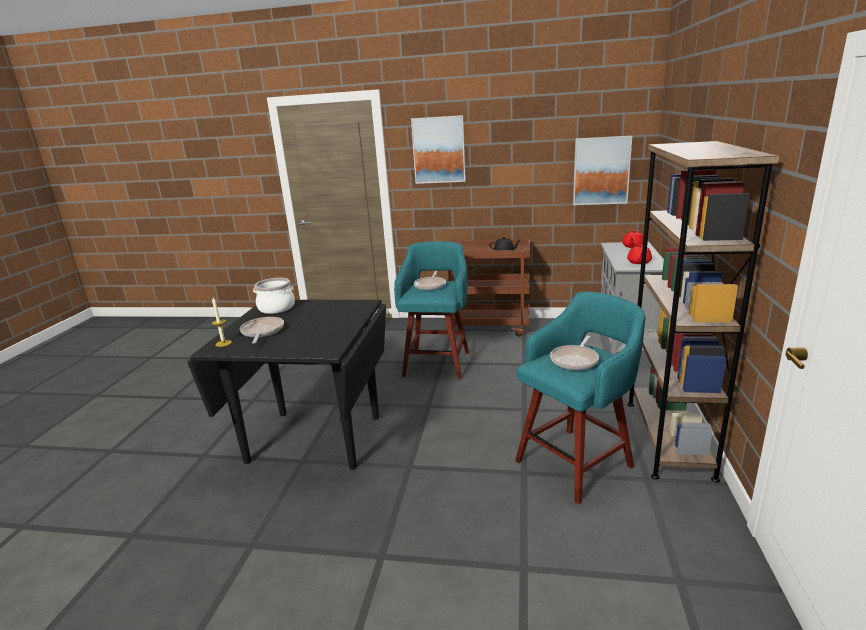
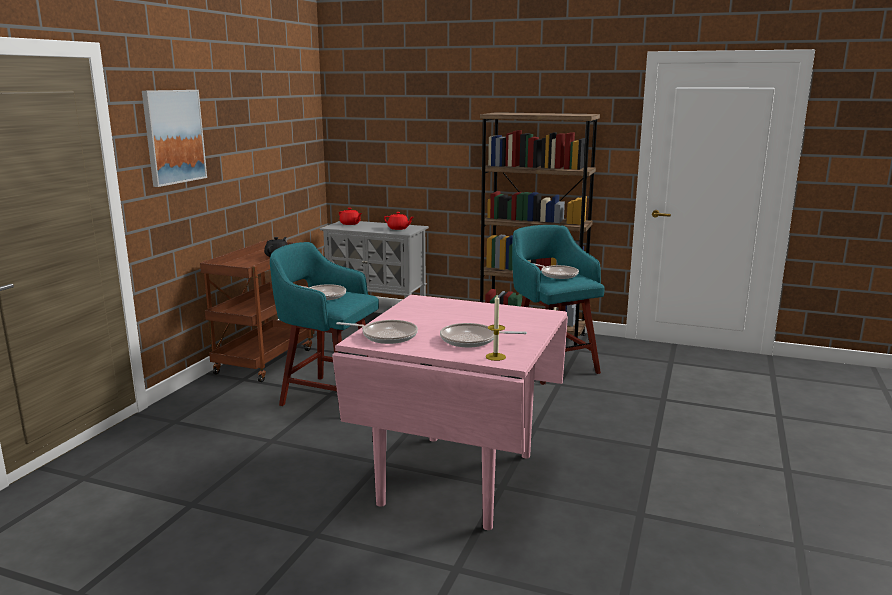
camera: 80 degrees left, 5 degrees down
black dining table [187,300,386,470] -> pink dining table [332,295,568,530]
cooking pot [253,278,295,314] -> frying pan [336,320,418,344]
picture [573,136,632,205] -> none

